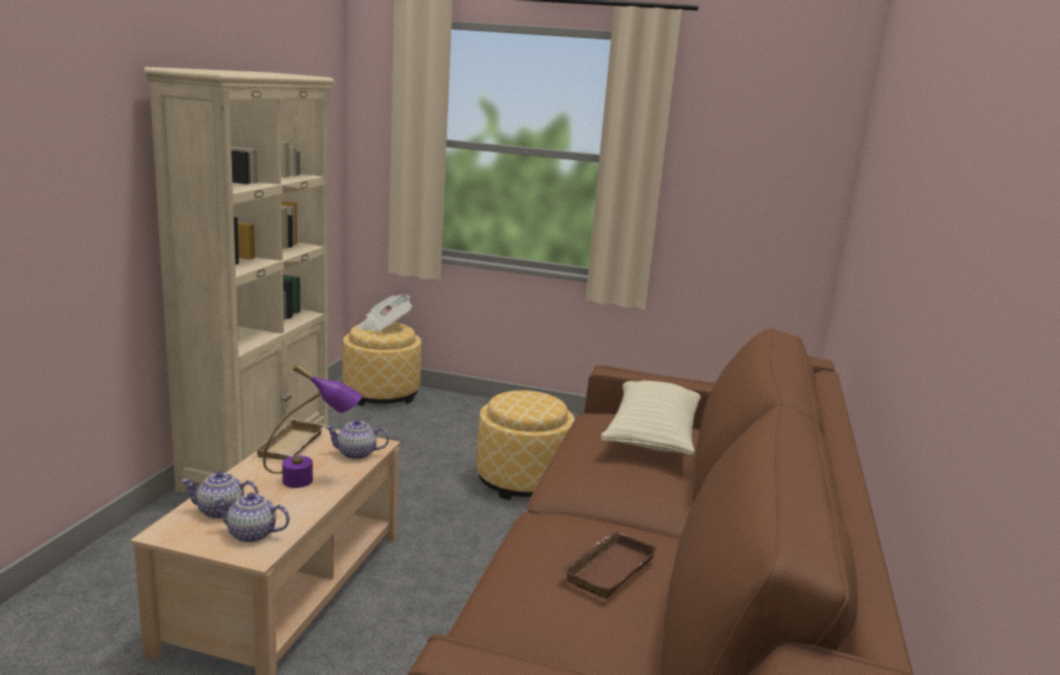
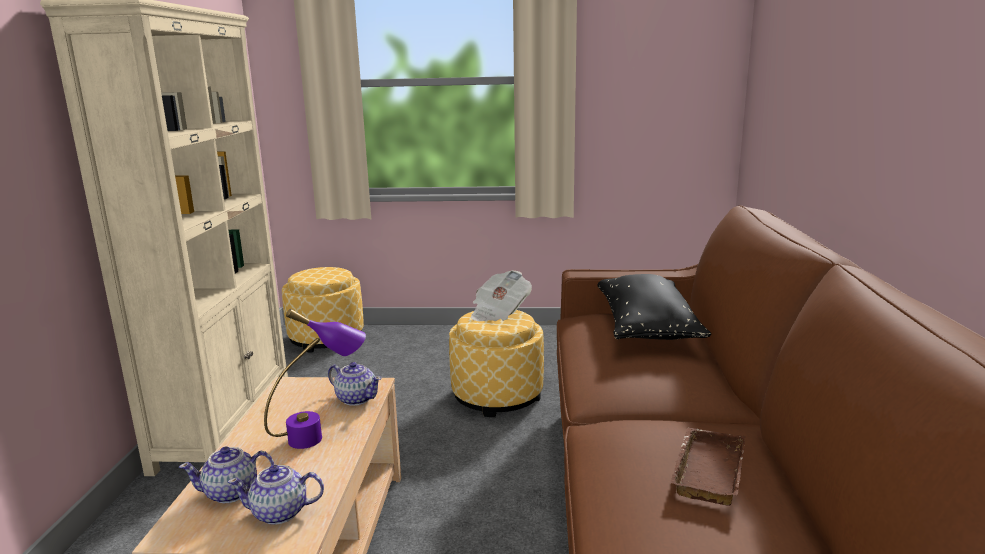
camera: 10 degrees left, 0 degrees up
beige tray [255,418,326,460] -> none
teapot [325,419,389,460] -> teapot turned 135 degrees counterclockwise [328,362,382,406]
newspaper [357,294,412,331] -> newspaper moved to [471,270,532,321]
beige pillow [601,381,701,455] -> black pillow [597,274,711,340]

